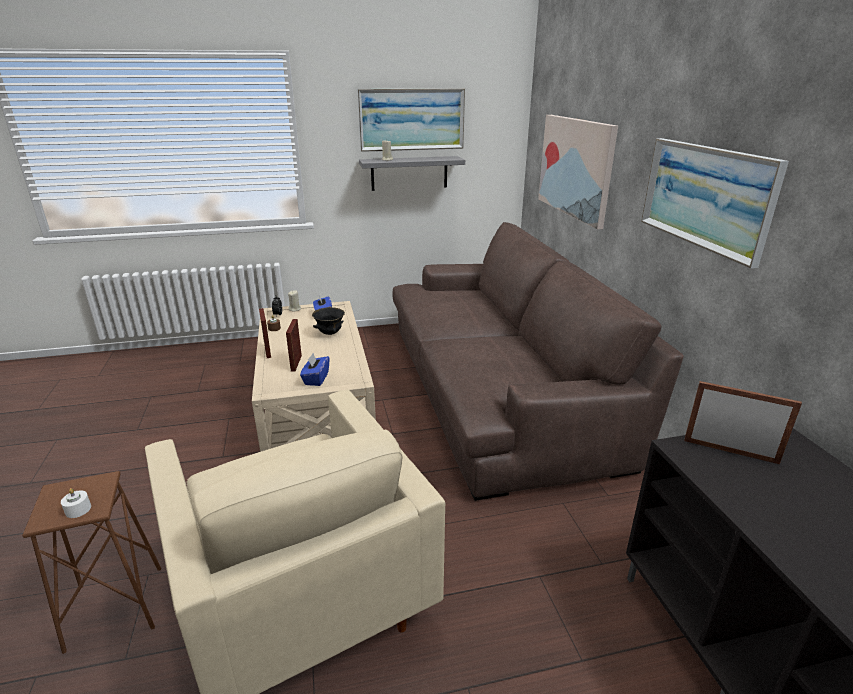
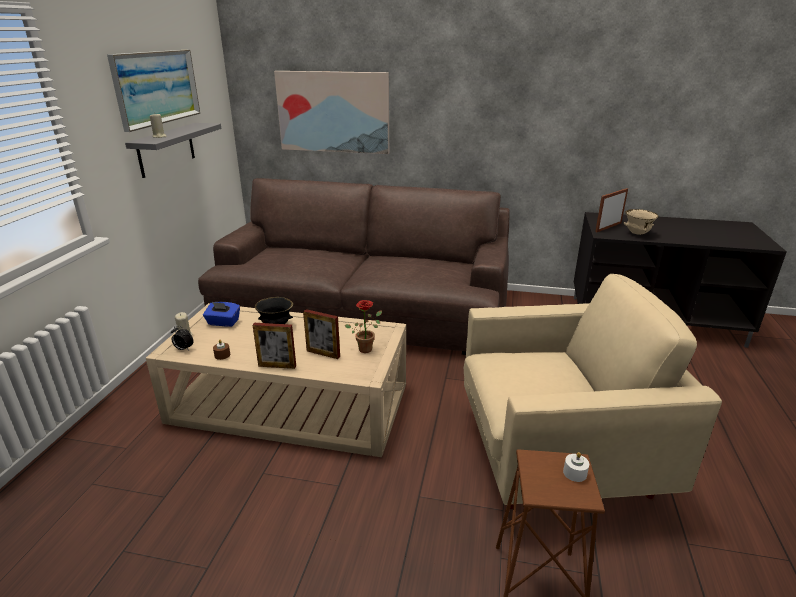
camera: 65 degrees left, 0 degrees up
blue tissue box [300,353,330,386] -> potted plant [345,300,382,353]
picture [641,138,789,268] -> none
none -> beige bowl [624,209,659,235]

